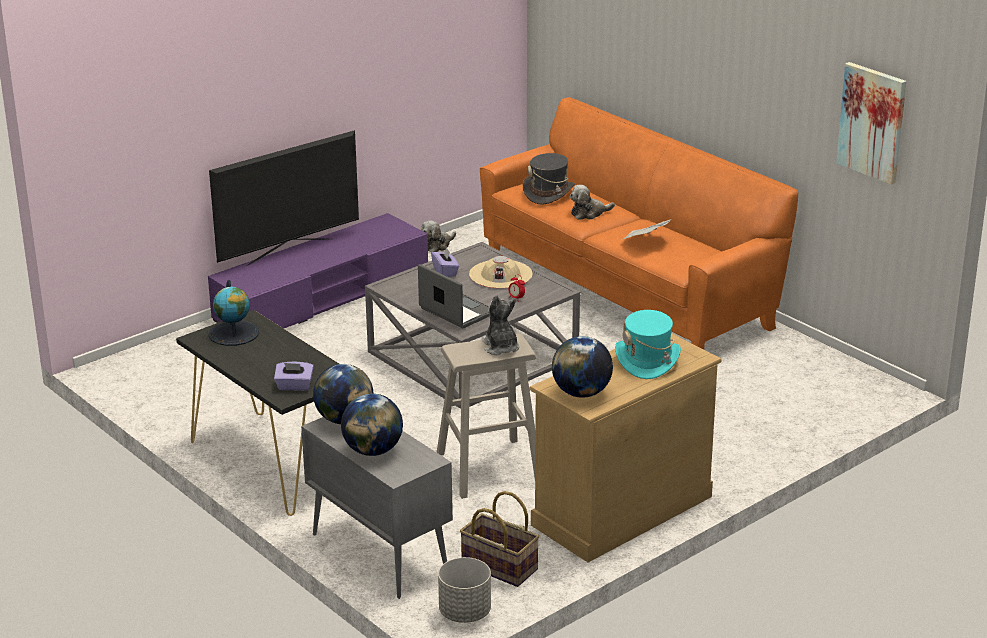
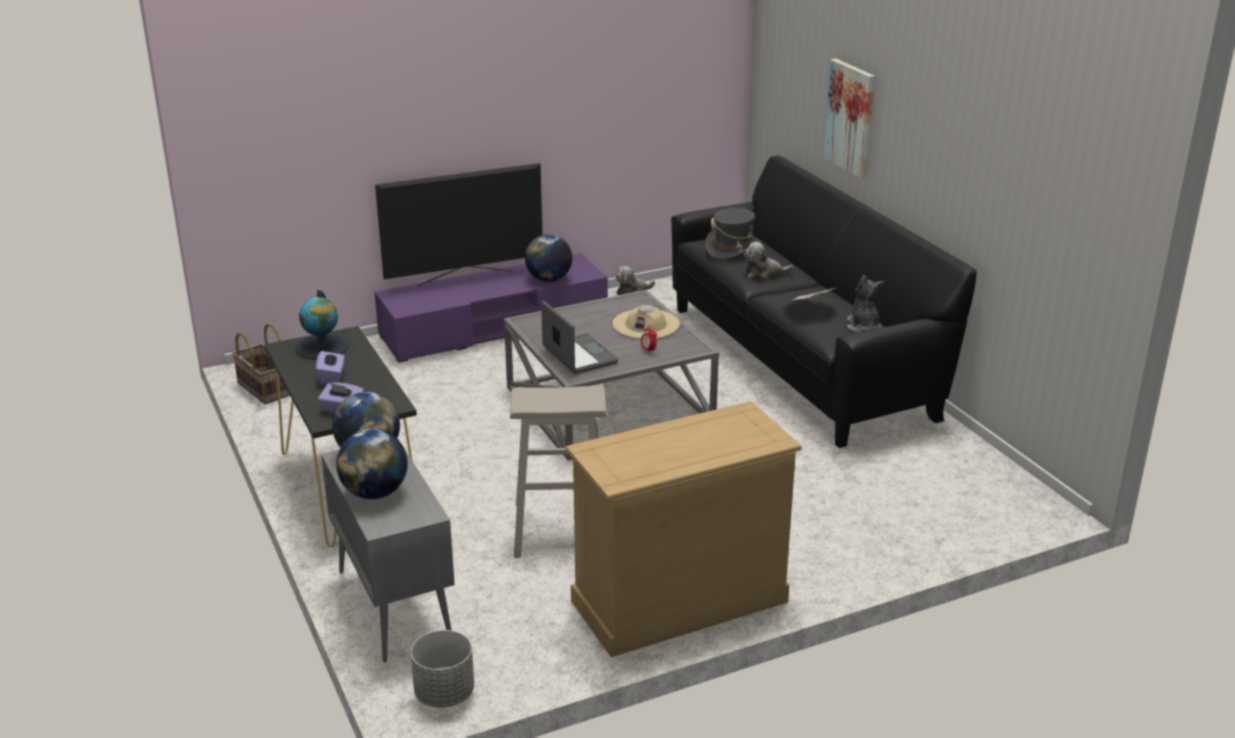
camera: 15 degrees right, 0 degrees up
purple tissue box [431,247,459,277] -> purple tissue box moved to [316,350,344,385]
basket [460,491,539,587] -> basket moved to [232,323,290,404]
orange sofa [480,97,798,349] -> black sofa [671,155,977,448]
plush toy [482,295,519,355] -> plush toy moved to [847,275,884,333]
globe [552,336,613,398] -> globe moved to [525,234,572,282]
turquoise hat [615,310,681,379] -> none
picture [836,62,906,185] -> picture moved to [823,59,875,178]

